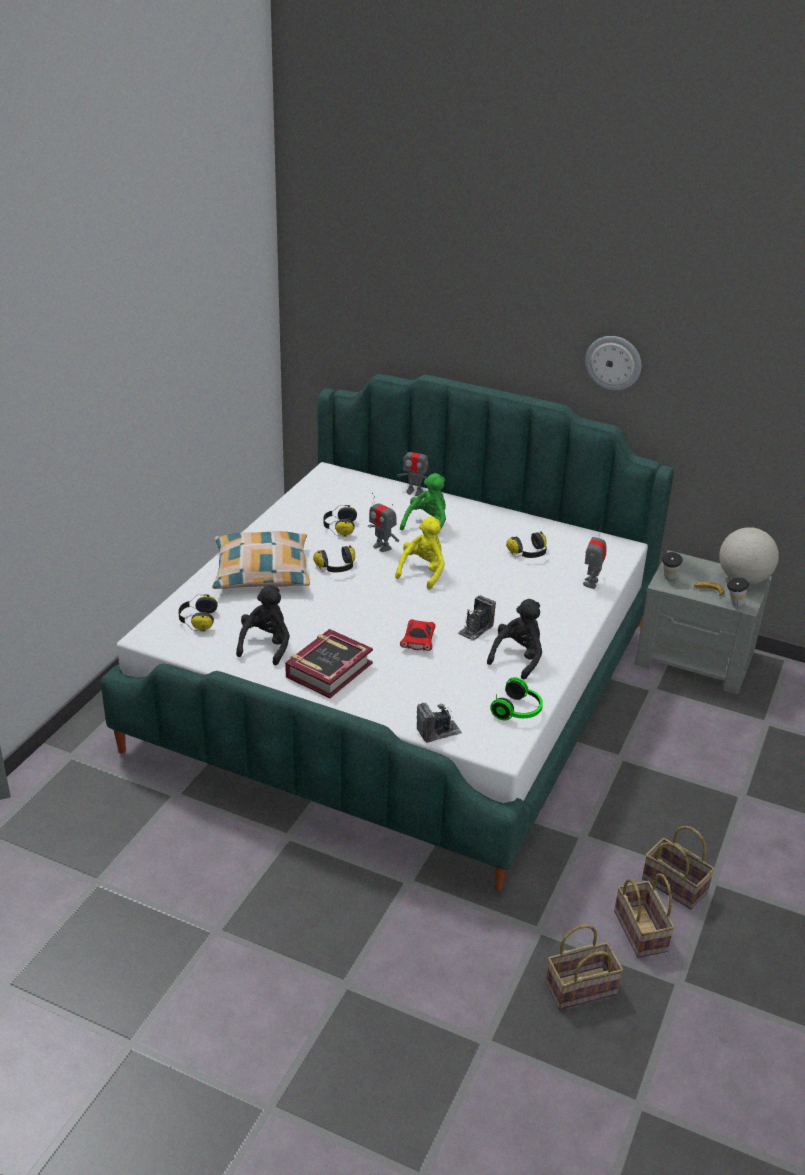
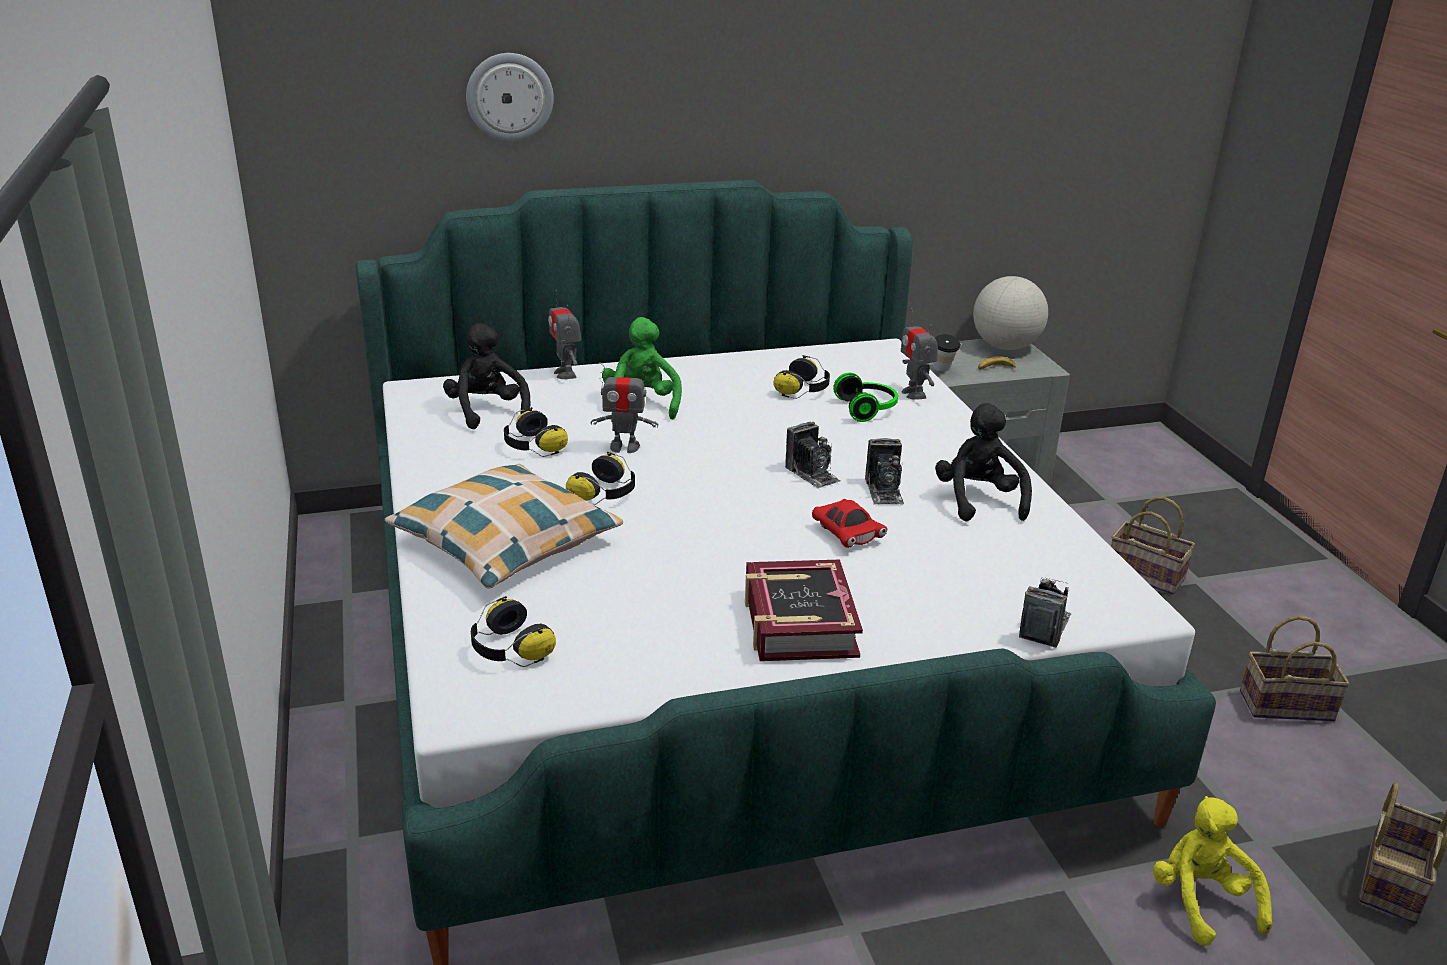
camera: 40 degrees left, 5 degrees down
black plush toy [236,585,290,665] -> black plush toy moved to [443,323,530,429]
yellow plush toy [395,516,445,590] -> yellow plush toy moved to [1153,796,1272,946]
toy robot [397,443,430,496] -> toy robot turned 90 degrees clockwise [548,289,581,379]
headphones [490,677,543,721] -> headphones moved to [833,373,898,422]
wall clock [585,336,641,391] -> wall clock moved to [466,53,554,141]
basket [614,873,675,958] -> basket moved to [1111,497,1195,595]
cup [727,578,749,606] -> none
none -> camera [785,422,840,489]

